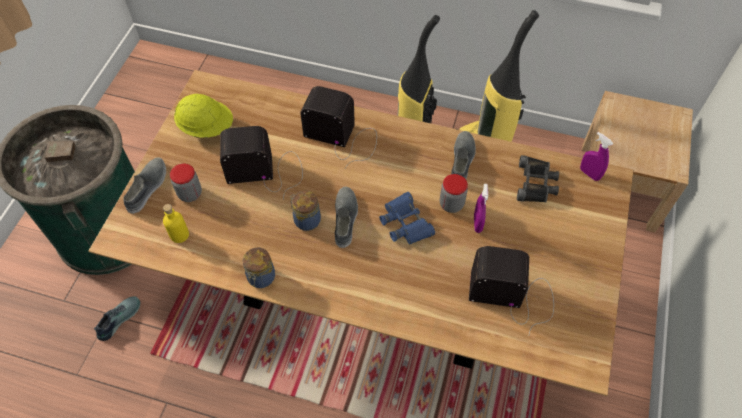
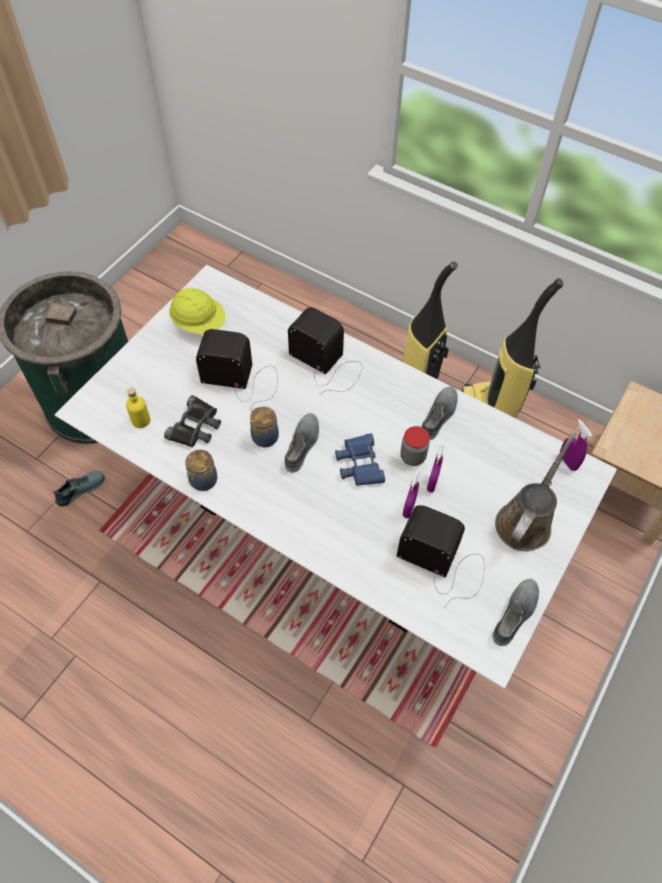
camera: 15 degrees right, 0 degrees up
brown dining table [88,70,633,396] -> white dining table [54,265,617,689]
grey shoe [123,157,166,214] -> grey shoe moved to [492,579,539,646]
jar [170,164,202,202] -> none
black binoculars [517,155,559,203] -> black binoculars moved to [164,395,221,447]
none -> purple spray bottle [403,469,420,518]
none -> brown watering can [495,432,576,551]

